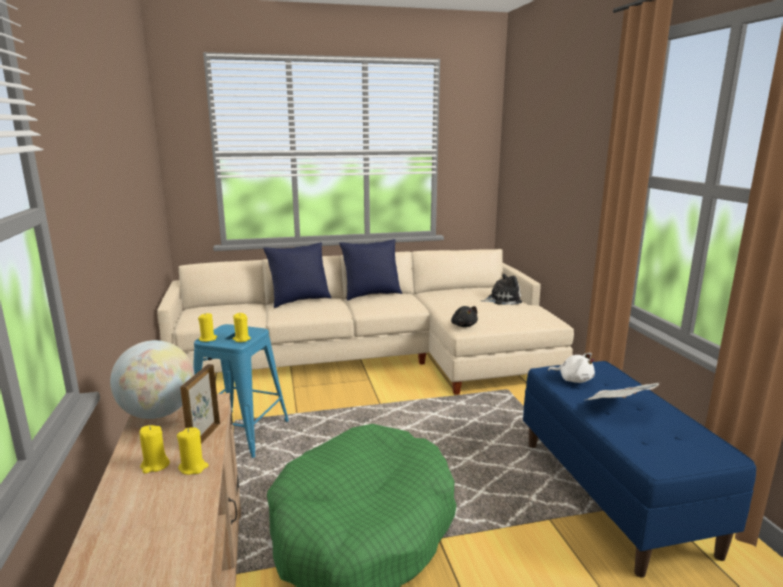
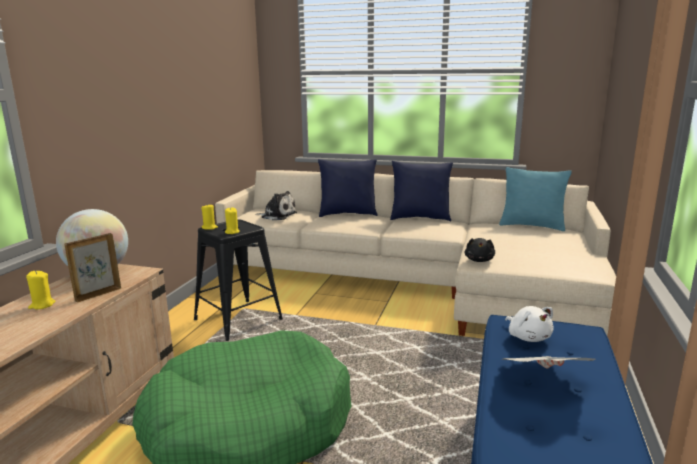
camera: 30 degrees right, 0 degrees up
yellow candle [177,427,209,475] -> none
blue stool [193,324,289,458] -> black stool [194,219,283,341]
plush toy [481,274,522,305] -> plush toy moved to [255,191,297,220]
none -> turquoise pillow [499,167,572,231]

